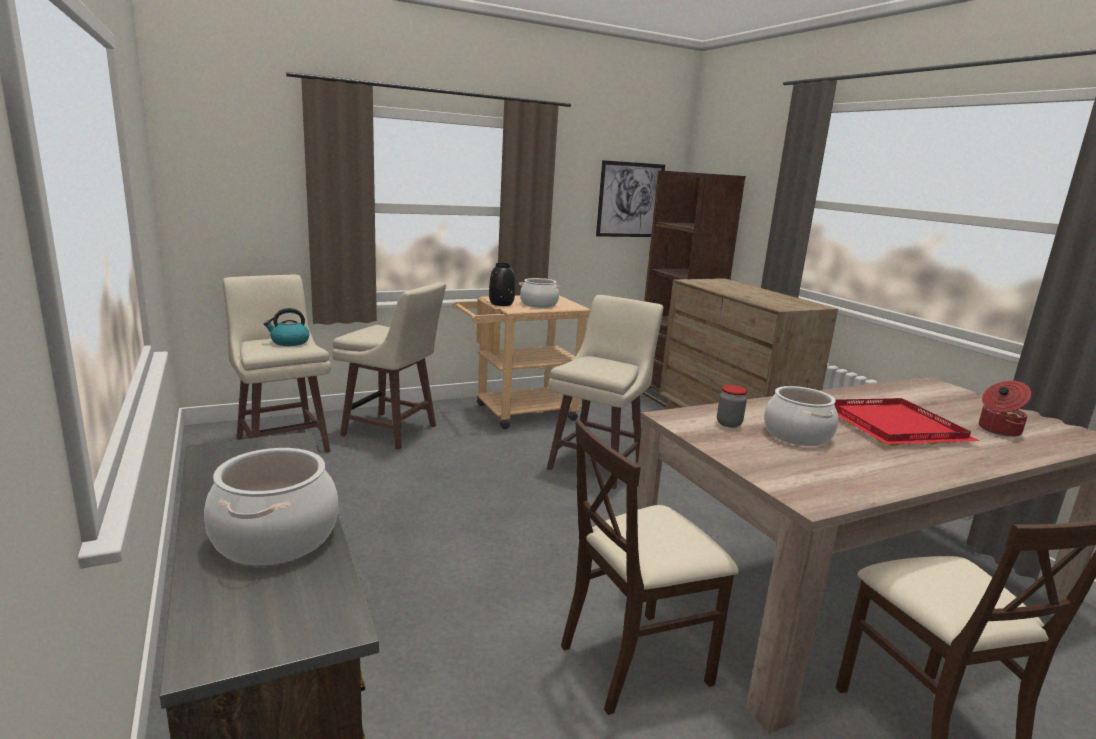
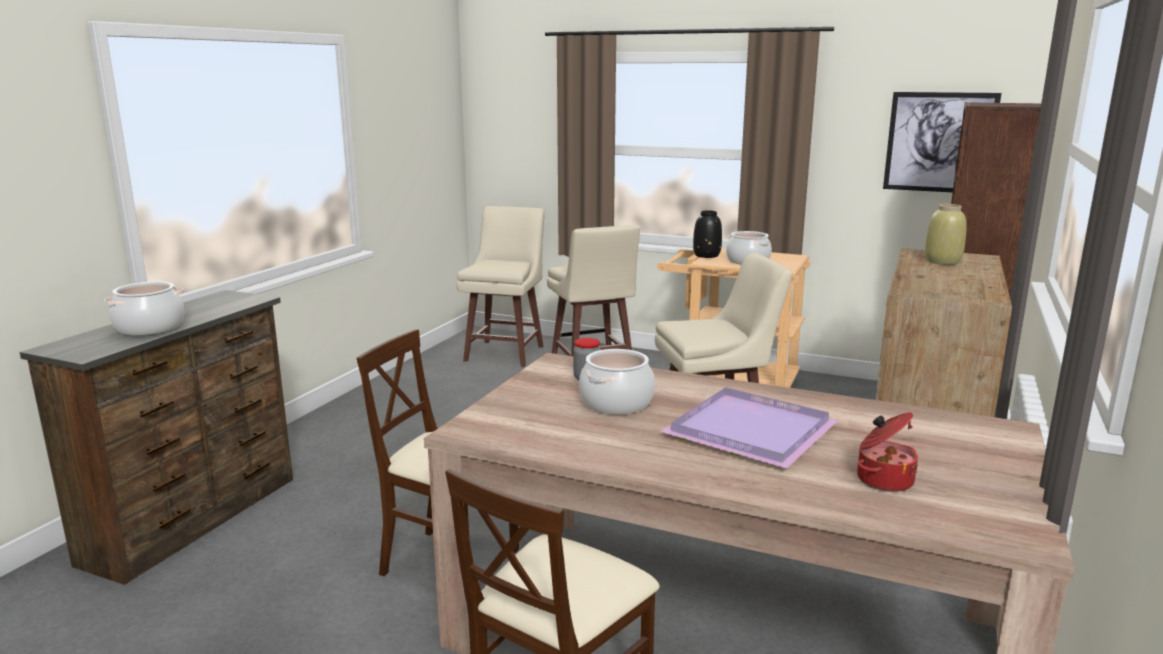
camera: 50 degrees right, 0 degrees up
kettle [264,308,309,346] -> none
red tray [834,398,979,446] -> purple tray [660,387,838,468]
none -> beige vase [925,204,967,265]

